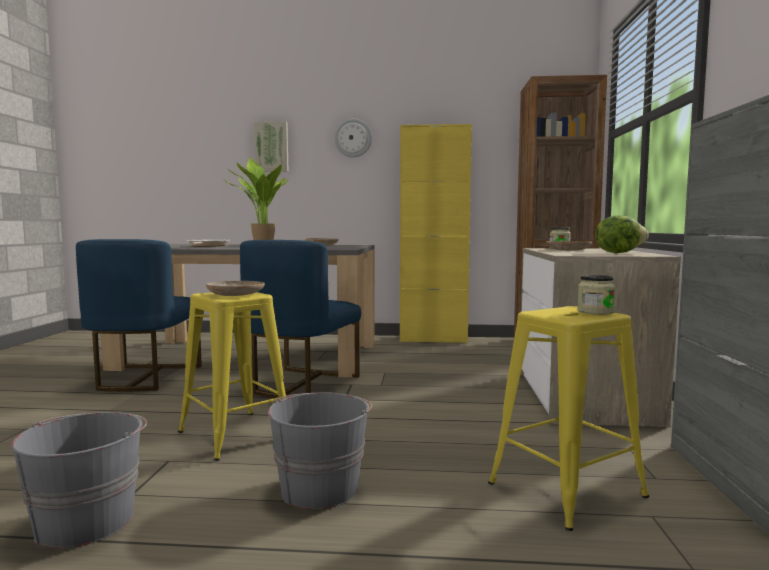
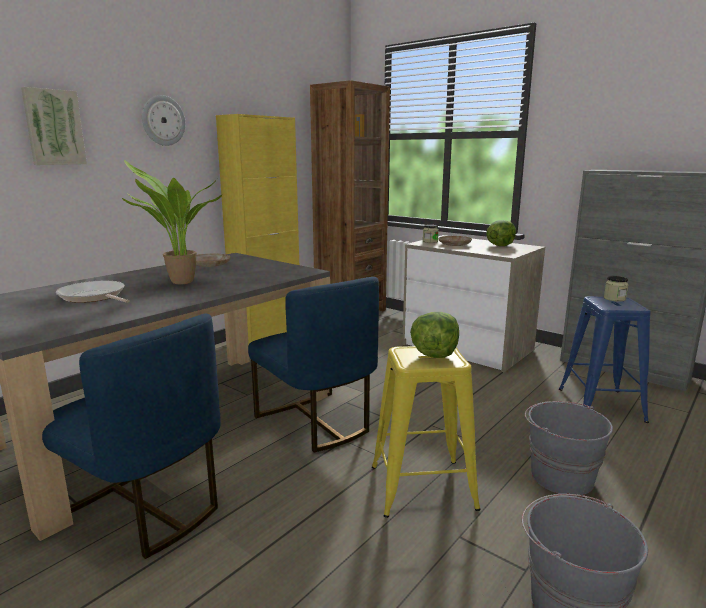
camera: 55 degrees left, 10 degrees up
beige plate [206,281,265,296] -> lettuce [410,312,459,358]
yellow stool [488,306,649,531] -> blue stool [559,296,651,423]

